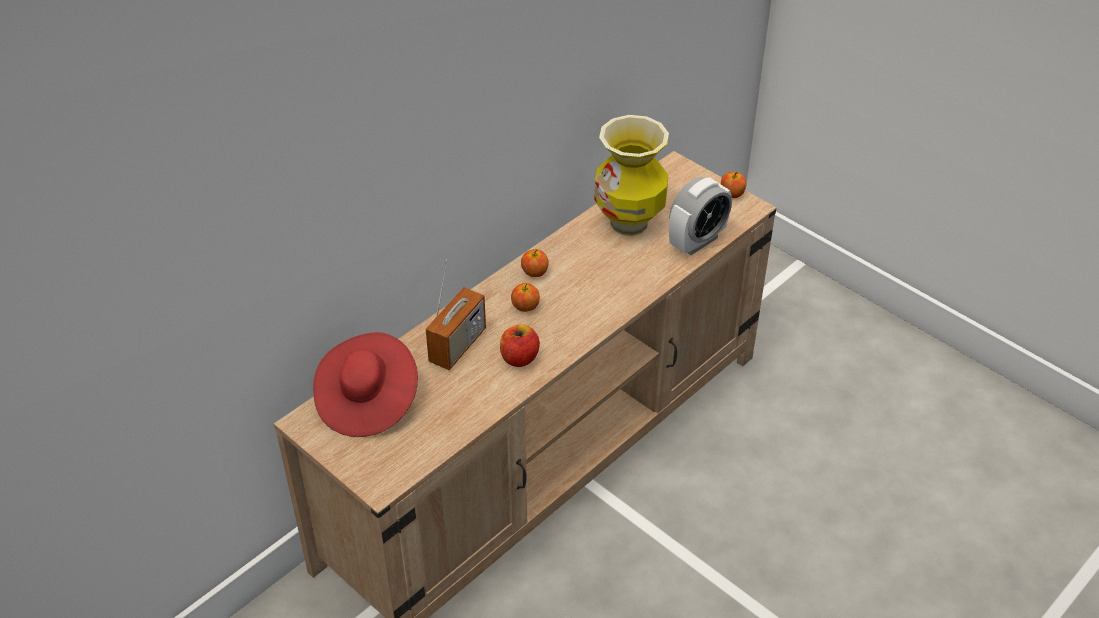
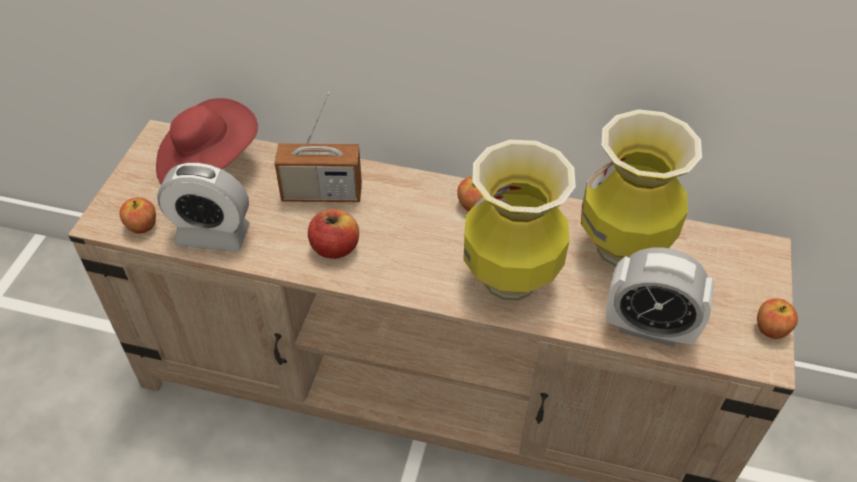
camera: 60 degrees right, 5 degrees up
apple [511,283,540,312] -> apple moved to [119,198,156,234]
none -> alarm clock [157,163,250,252]
none -> vase [463,140,576,302]

